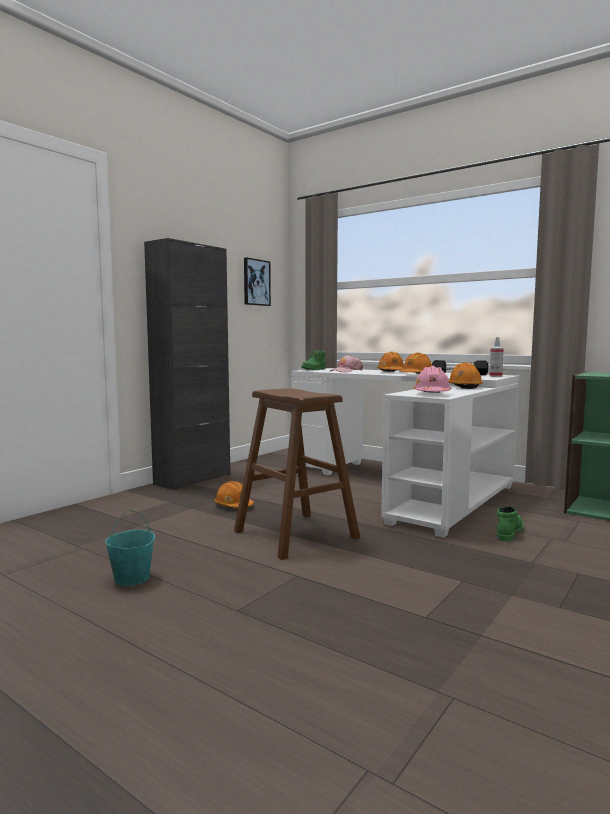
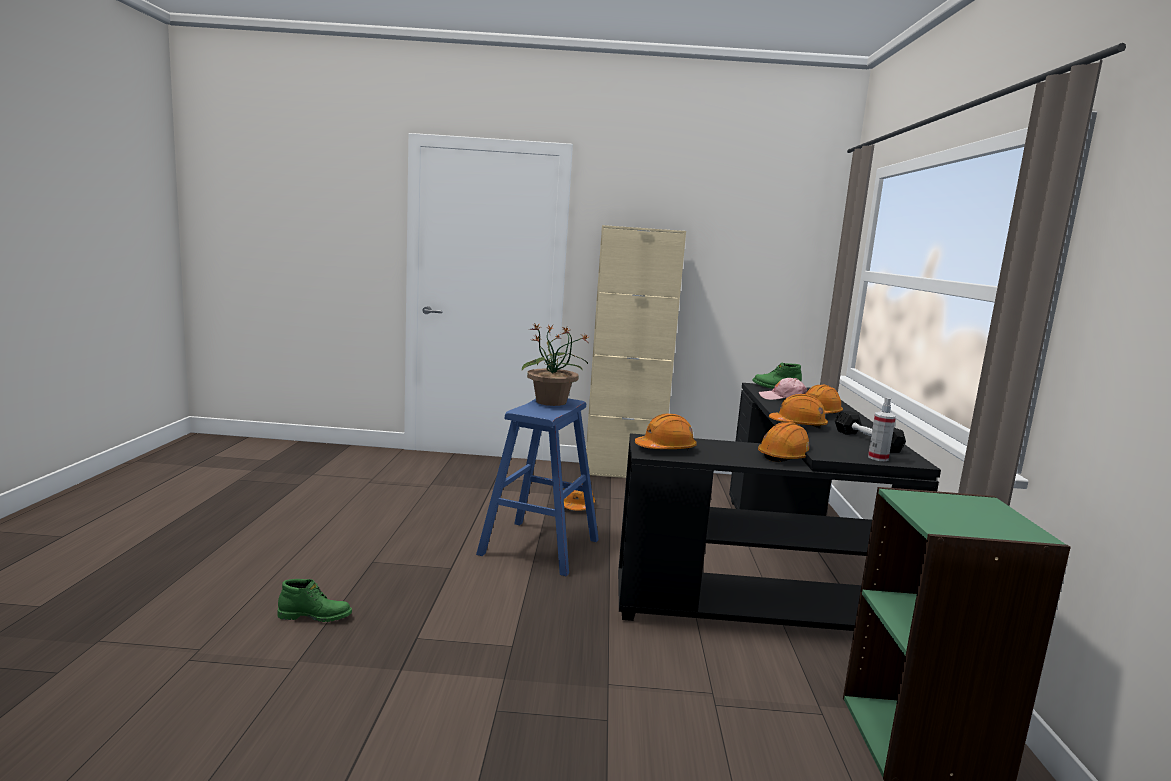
camera: 55 degrees right, 5 degrees up
turquoise bucket [105,510,155,586] -> none
black cabinet [144,238,230,490] -> beige cabinet [586,225,686,478]
brown stool [234,388,360,560] -> blue stool [476,398,599,576]
picture [244,257,271,306] -> none
white desk [291,368,519,538] -> black desk [618,383,941,631]
pink hard hat [413,366,452,393] -> orange hard hat [635,414,697,449]
green boot [496,506,524,542] -> green boot moved to [278,579,352,622]
none -> potted plant [522,324,588,406]

